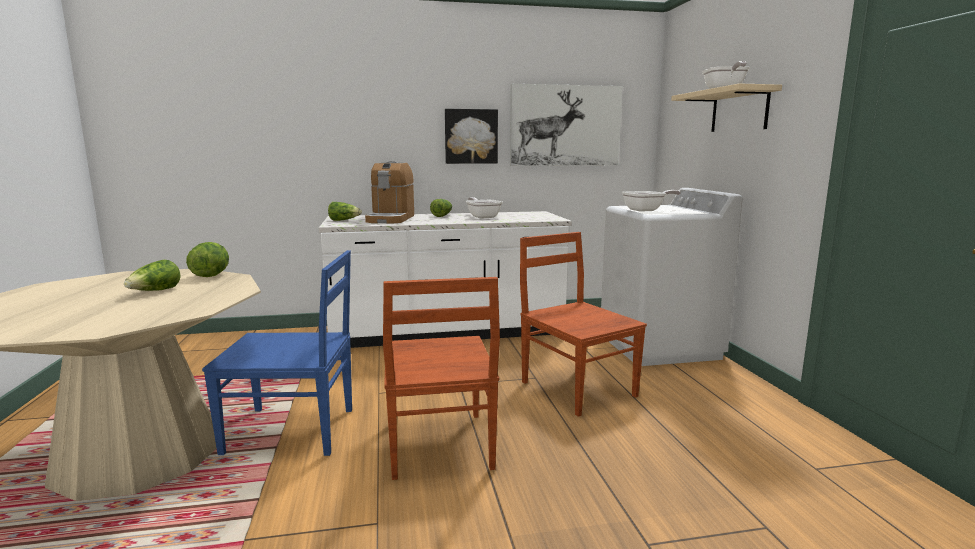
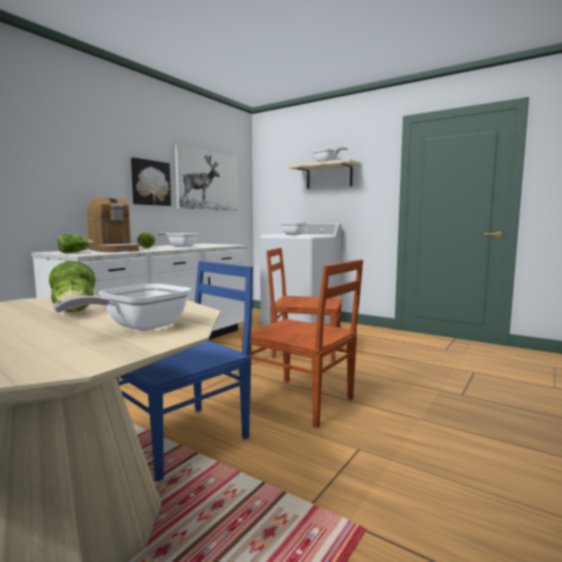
camera: 45 degrees left, 5 degrees down
none -> frying pan [53,284,191,331]

